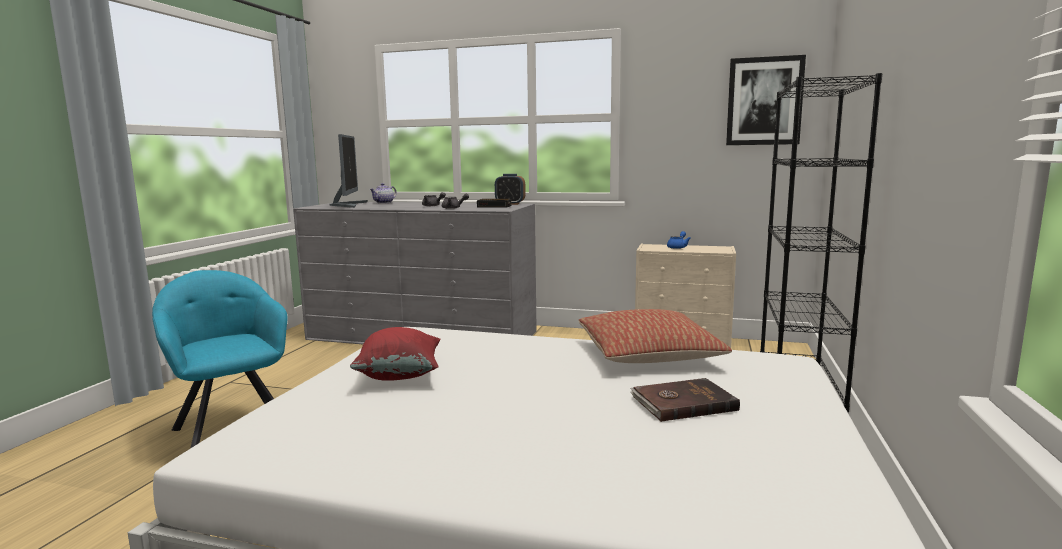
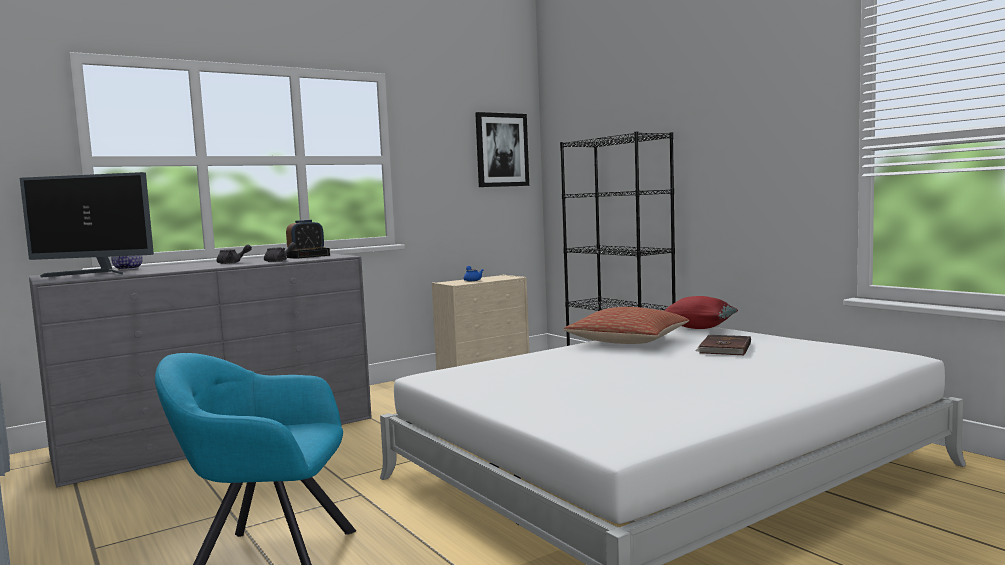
camera: 50 degrees left, 5 degrees down
monitor [329,134,368,208] -> monitor turned 150 degrees clockwise [20,172,154,278]
red pillow [350,327,440,381] -> red pillow moved to [664,296,738,329]

